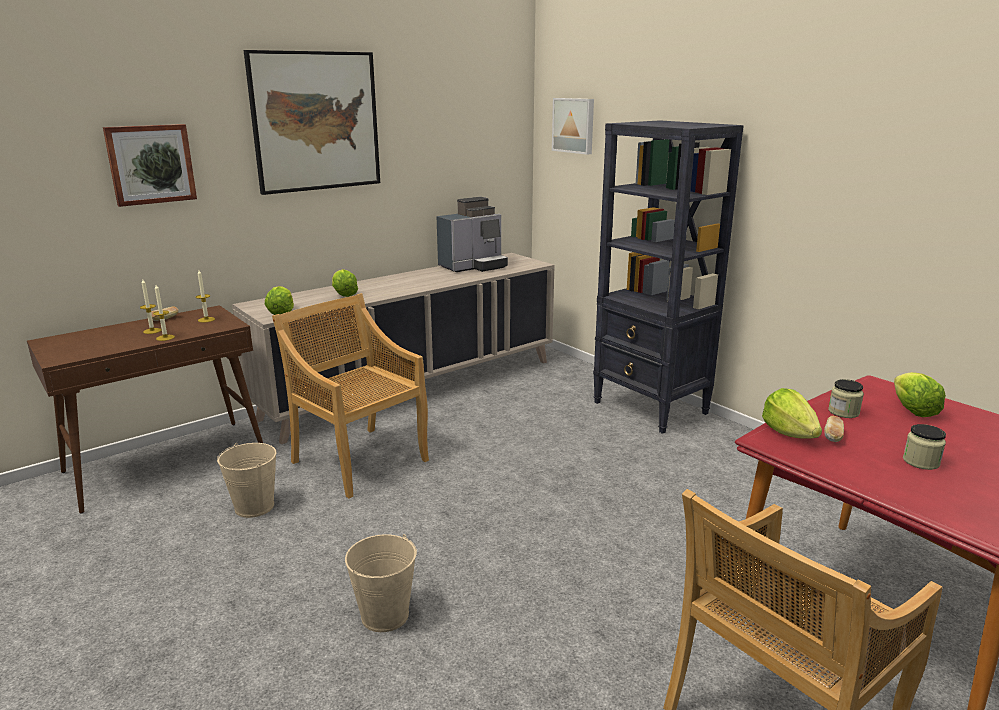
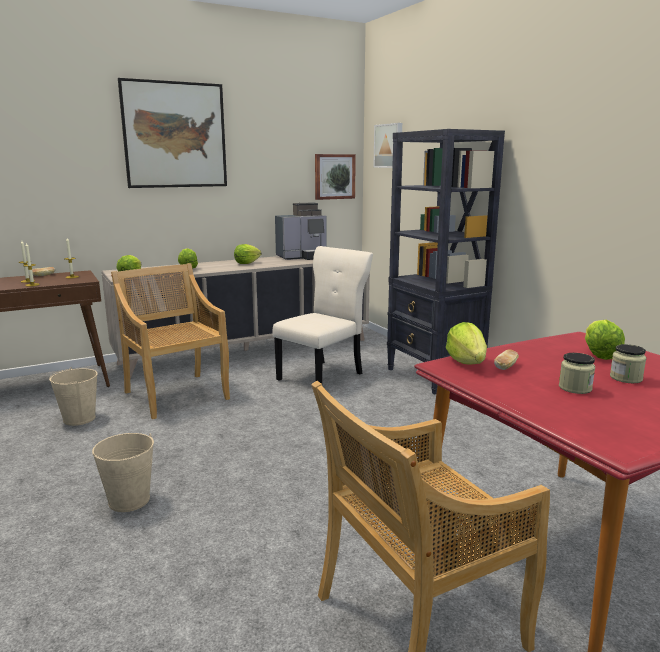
camera: 10 degrees right, 5 degrees down
picture [103,124,197,207] -> picture moved to [315,154,356,200]
jar [828,379,864,418] -> jar moved to [610,344,646,383]
none -> lettuce [234,244,261,264]
none -> beige chair [272,246,373,384]

